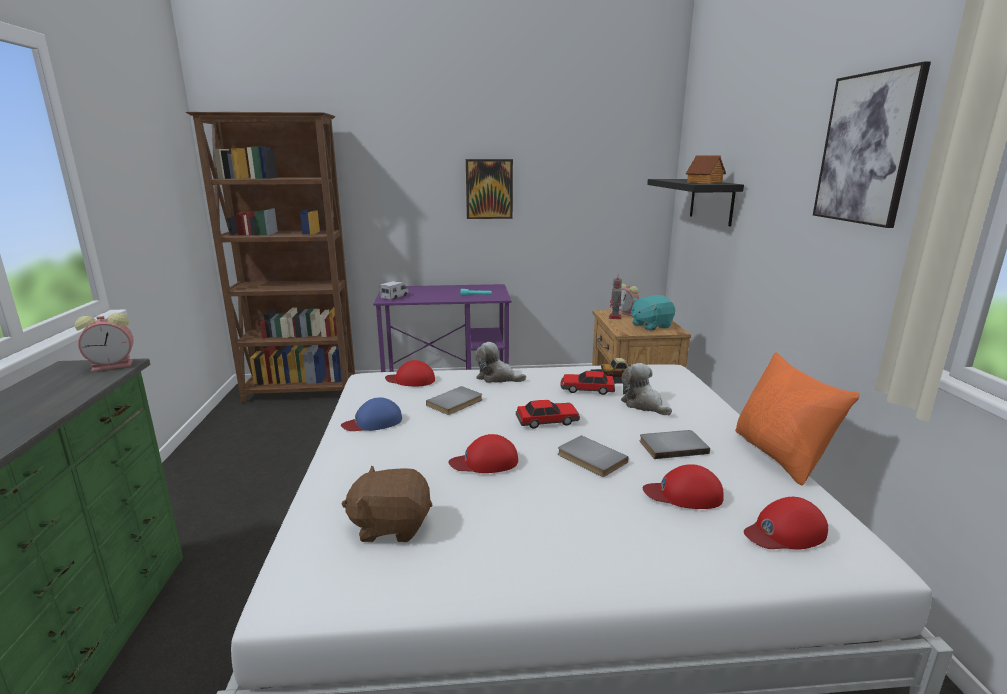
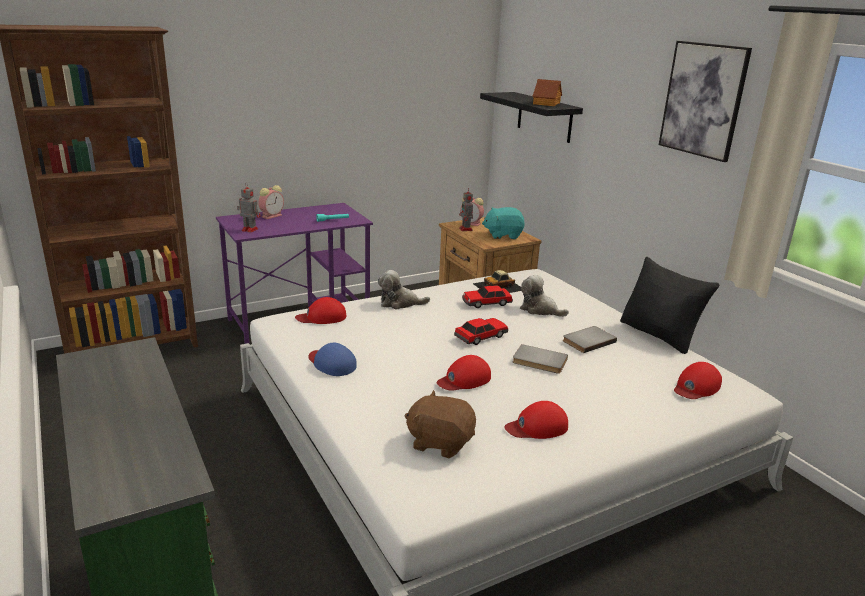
camera: 25 degrees left, 5 degrees up
alarm clock [75,313,134,372] -> alarm clock moved to [258,185,284,219]
blue cap [341,397,402,431] -> blue cap turned 90 degrees clockwise [308,343,357,376]
brown plush toy [342,465,432,542] -> brown plush toy turned 45 degrees clockwise [405,390,476,458]
toy truck [380,281,409,300] -> toy robot [237,184,260,233]
grey book [426,386,482,415] -> none
picture [466,159,513,219] -> none
turquoise plush toy [631,295,675,331] -> turquoise plush toy turned 45 degrees clockwise [482,207,525,239]
red cap [643,464,724,509] -> red cap moved to [504,401,568,439]
orange pillow [735,352,860,485] -> black pillow [620,257,720,354]

